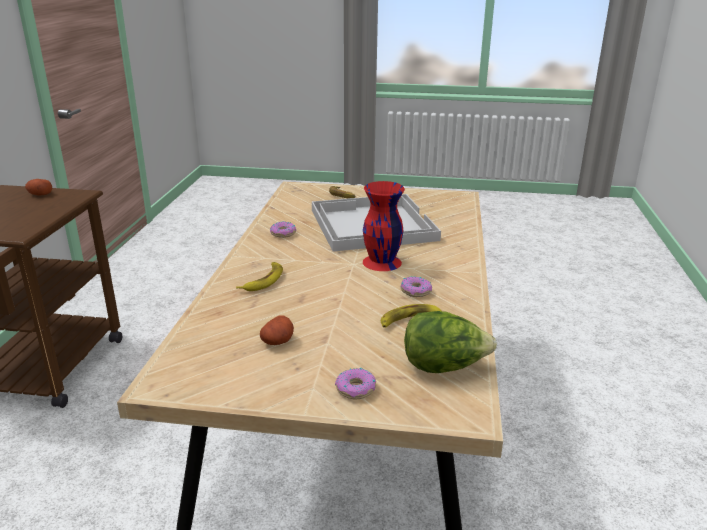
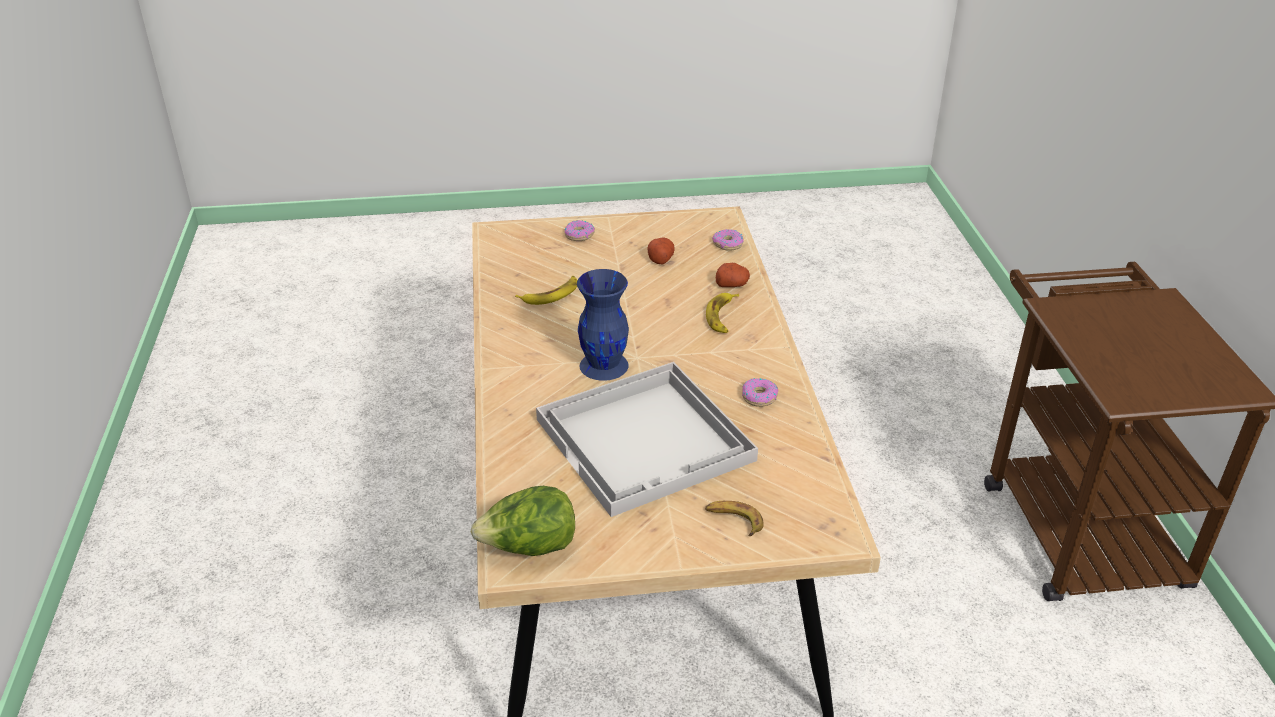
camera: 165 degrees right, 10 degrees up
potato [25,179,53,195] -> potato moved to [716,263,750,287]
red vase [363,181,405,271] -> blue vase [577,269,629,381]
donut [401,277,432,297] -> donut moved to [712,229,744,251]
lettuce [404,311,497,373] -> lettuce moved to [471,486,575,556]

